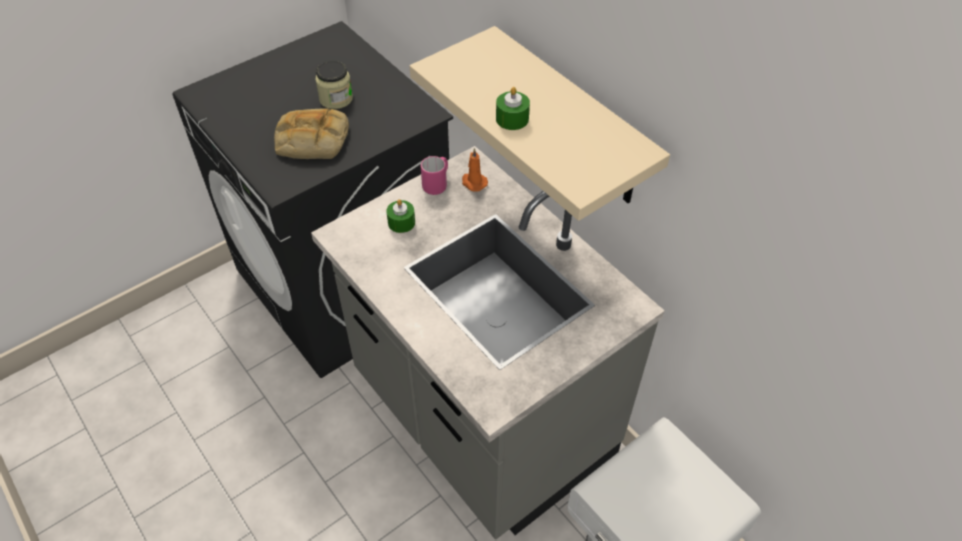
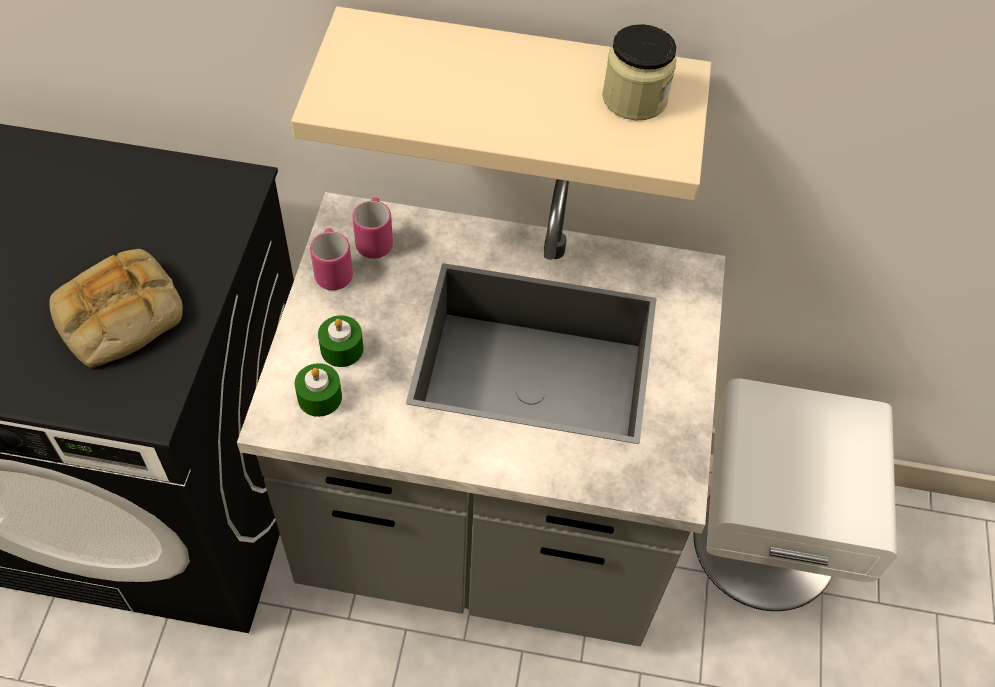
camera: 45 degrees left, 5 degrees up
jar [315,61,353,109] -> jar moved to [602,24,677,120]
orange candle [462,148,488,192] -> pink mug [352,198,393,259]
green candle [496,87,530,130] -> green candle moved to [295,363,342,417]

